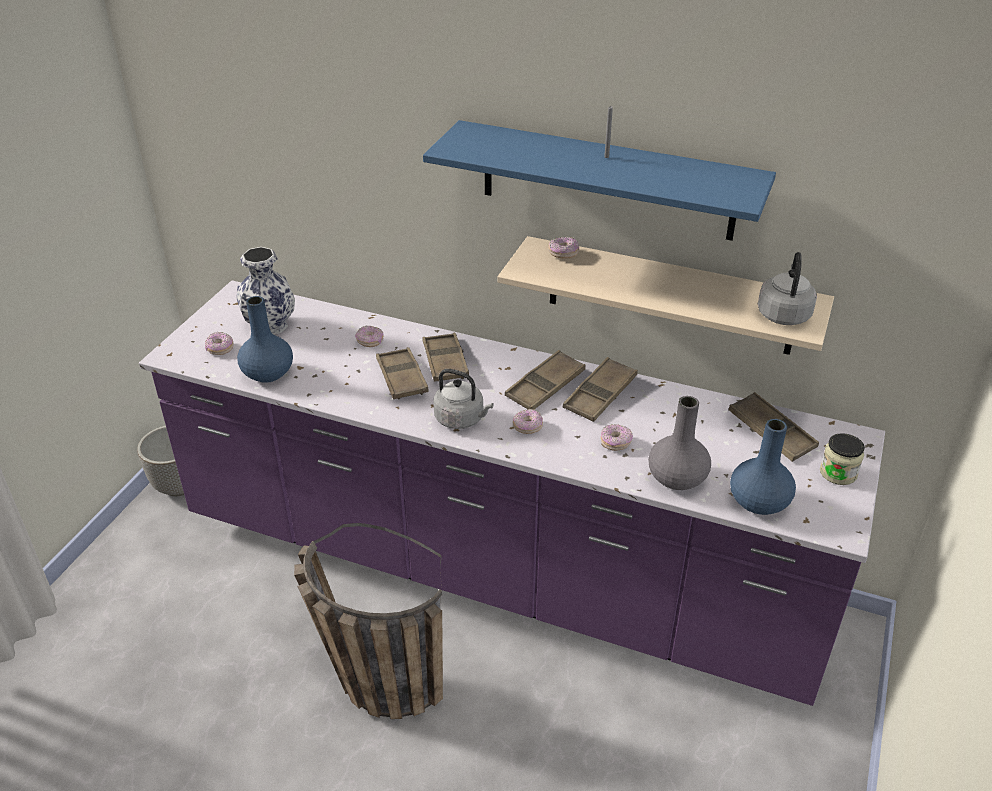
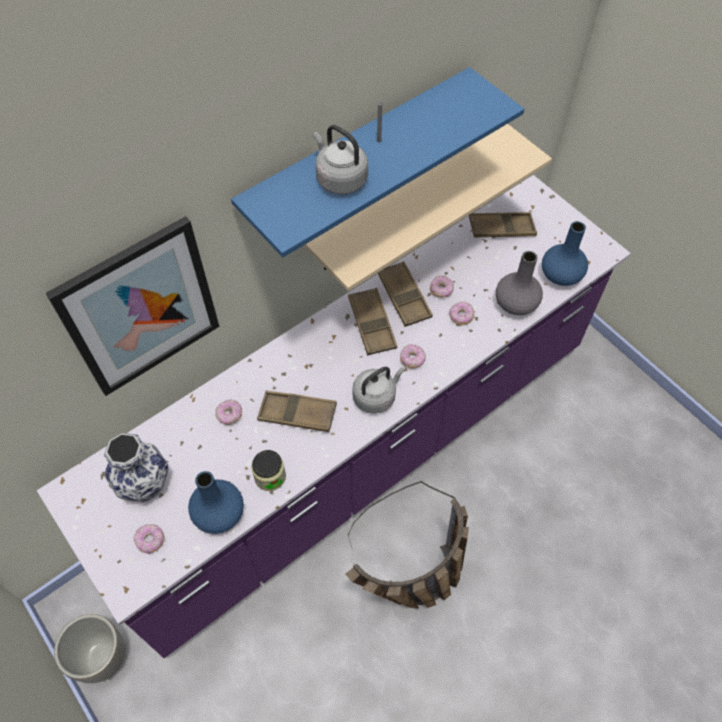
camera: 60 degrees left, 20 degrees up
brown tray [422,333,469,382] -> none
donut [548,237,579,259] -> donut moved to [430,275,454,298]
grey kettle [758,252,817,325] -> grey kettle moved to [314,125,368,194]
jar [820,433,865,485] -> jar moved to [251,450,286,491]
none -> picture [45,216,220,396]

